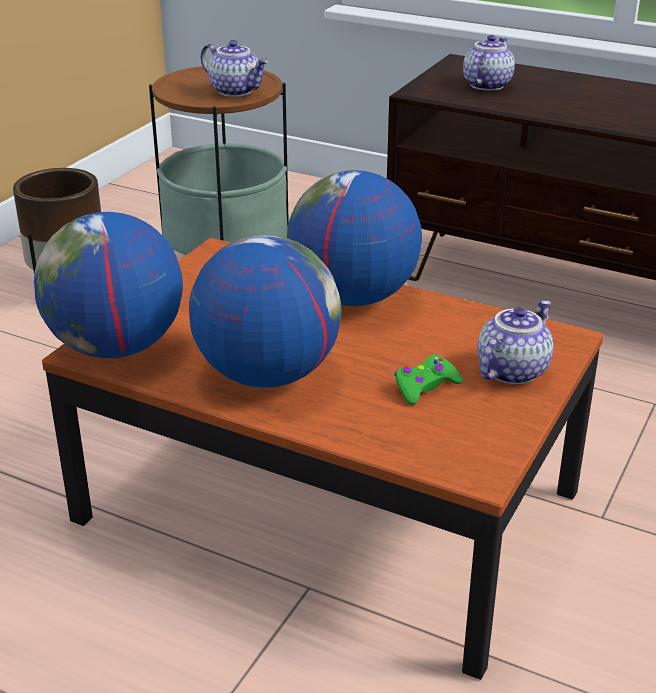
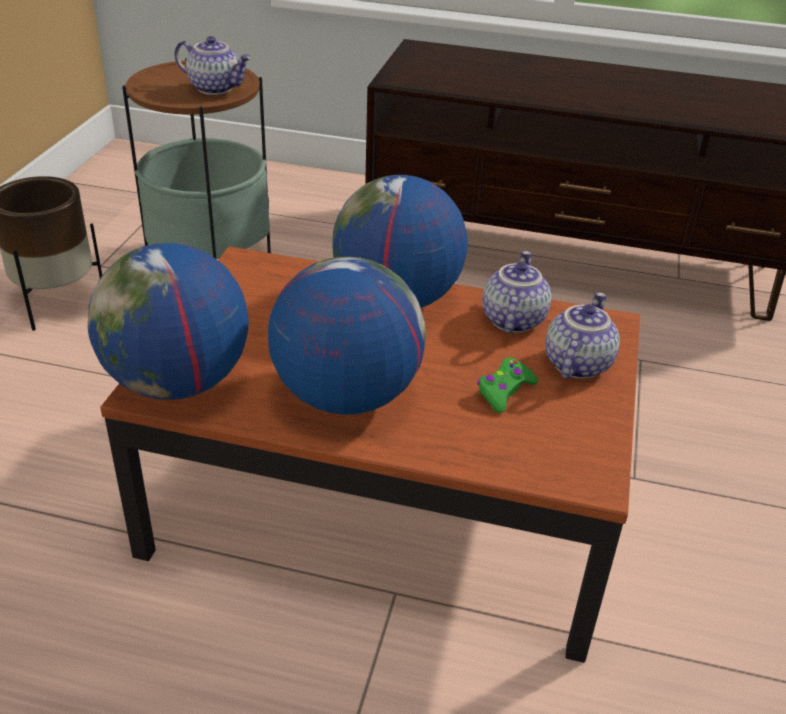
camera: 15 degrees left, 5 degrees up
teapot [463,35,515,91] -> teapot moved to [482,251,551,333]

